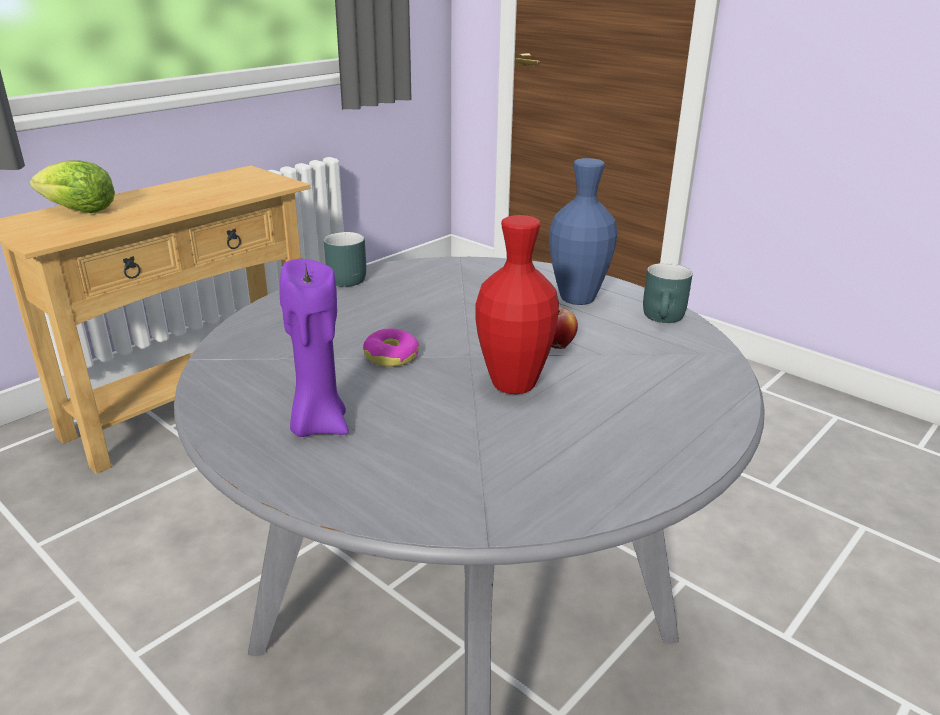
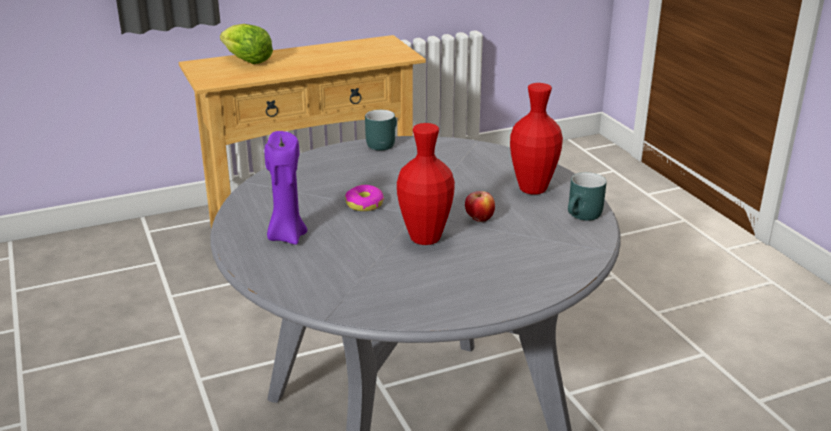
camera: 25 degrees right, 0 degrees up
blue vase [549,158,617,305] -> red vase [510,83,563,195]

